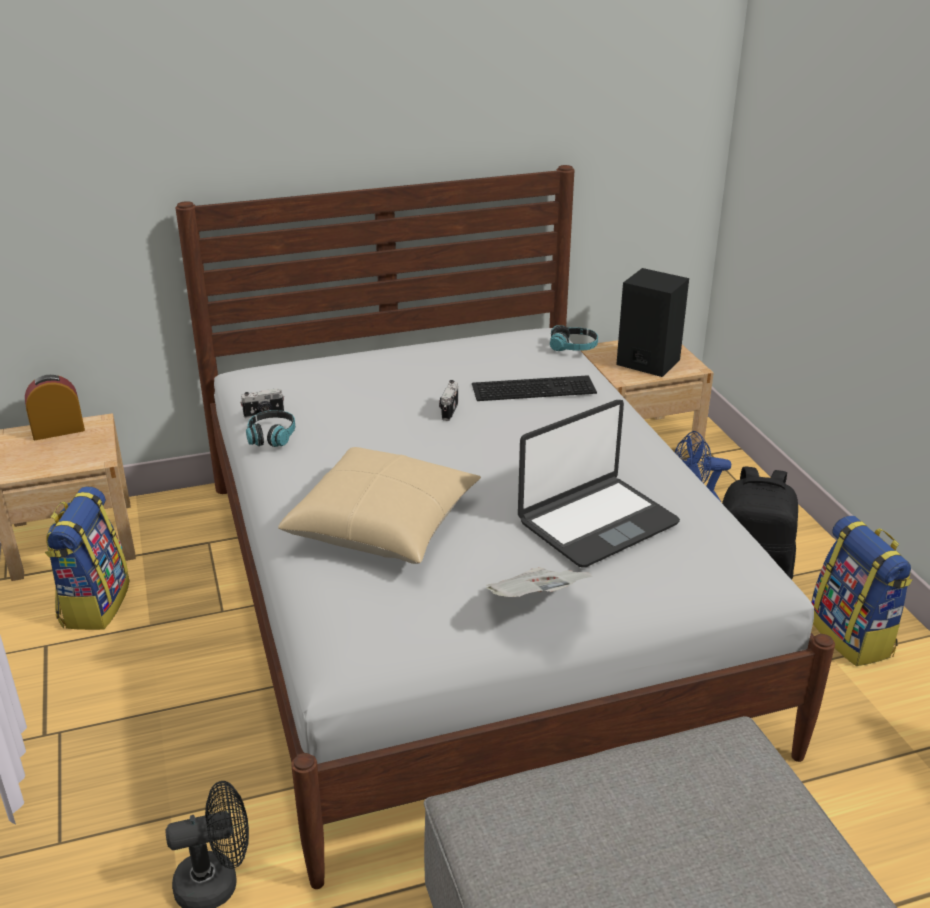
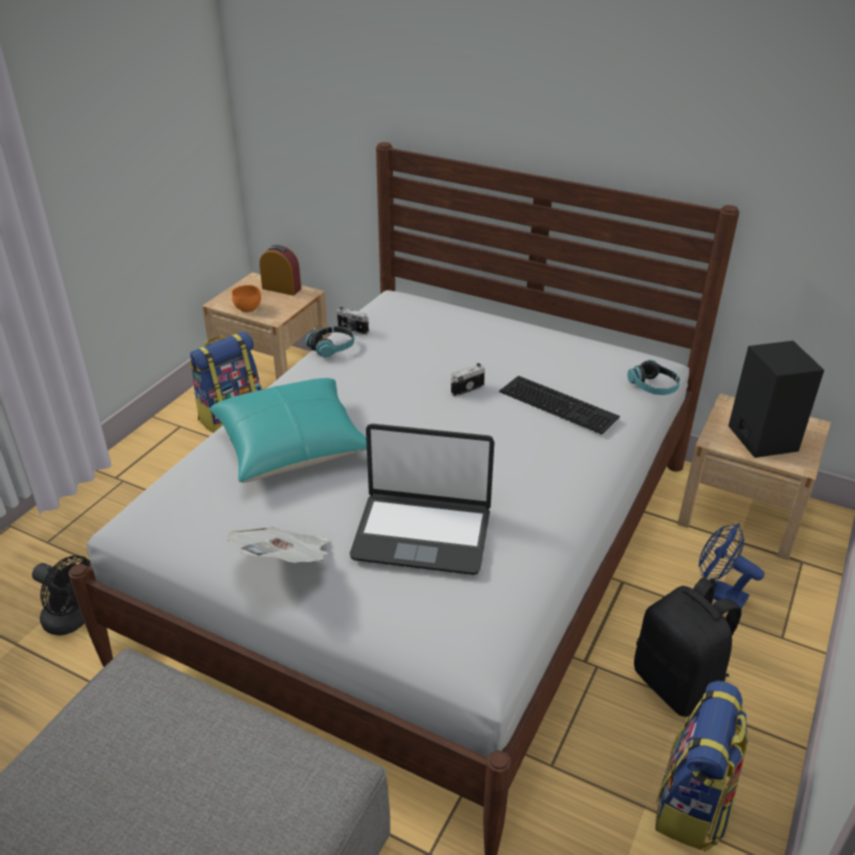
camera: 45 degrees right, 5 degrees up
beige pillow [278,447,481,564] -> turquoise pillow [210,378,367,483]
none -> orange bowl [232,285,261,312]

